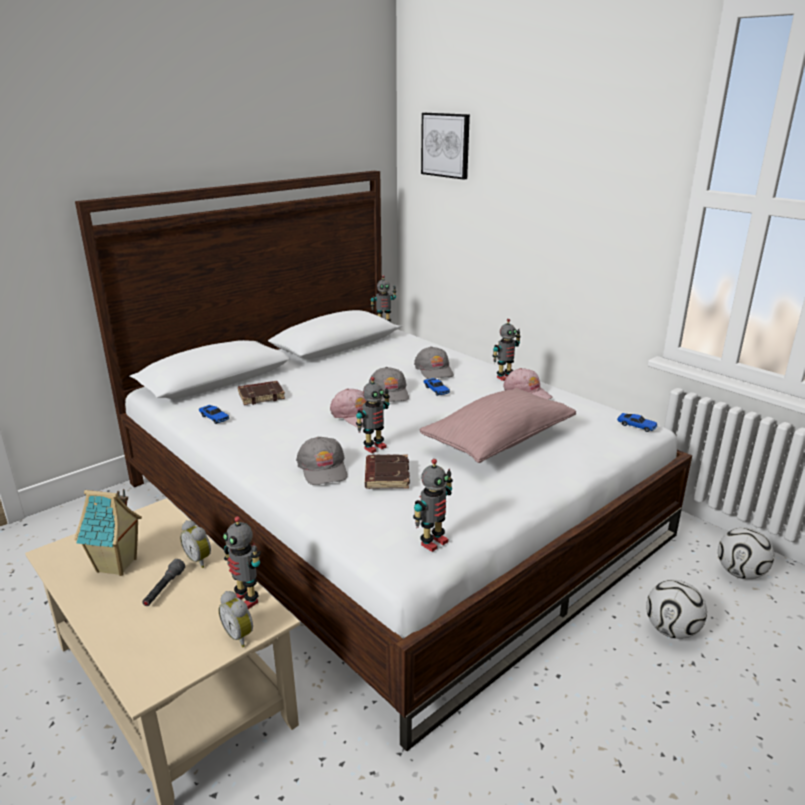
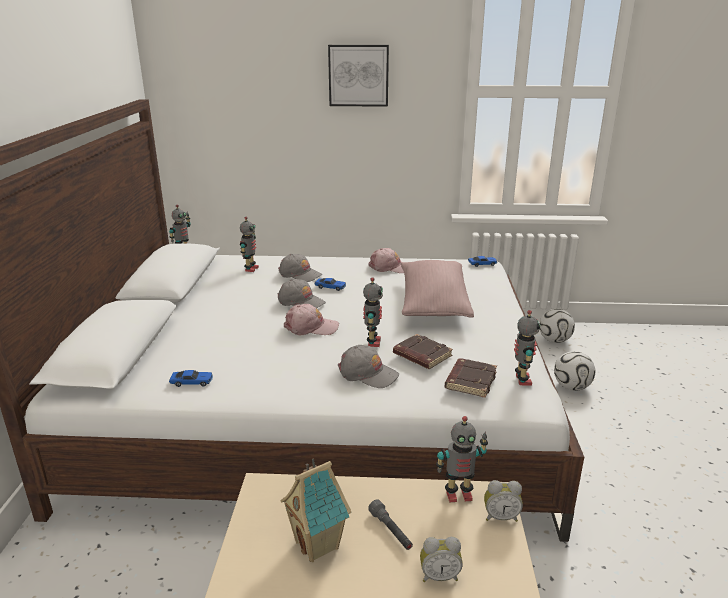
camera: 45 degrees left, 0 degrees up
alarm clock [180,520,211,568] -> alarm clock moved to [420,537,463,582]
brown book [238,381,285,405] -> brown book moved to [445,358,497,398]
picture [421,113,470,180] -> picture moved to [328,45,389,107]
toy robot [492,319,521,381] -> toy robot moved to [240,217,259,272]

